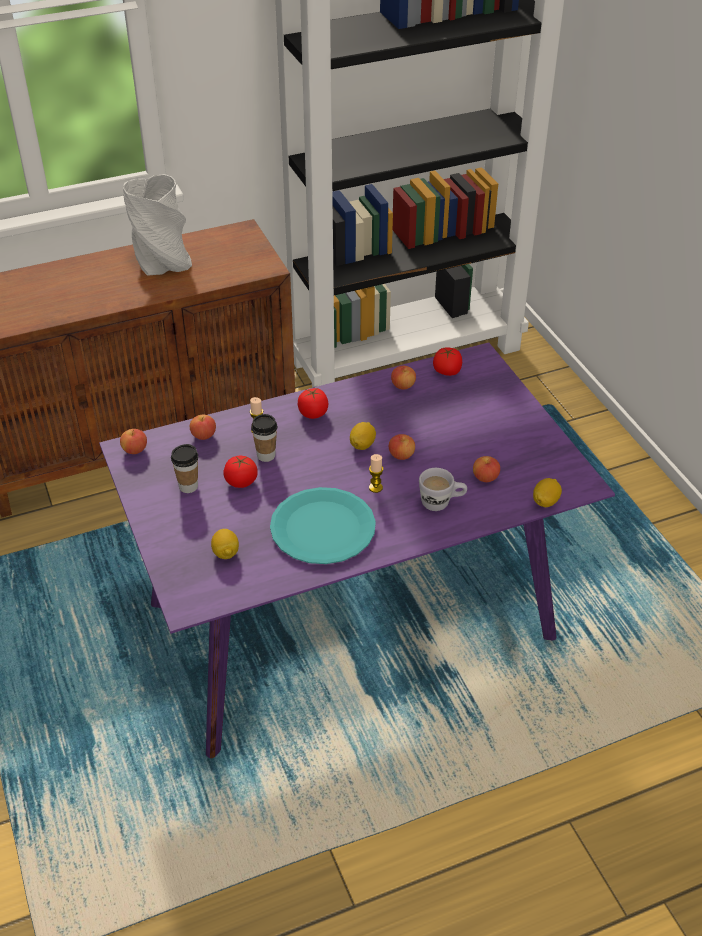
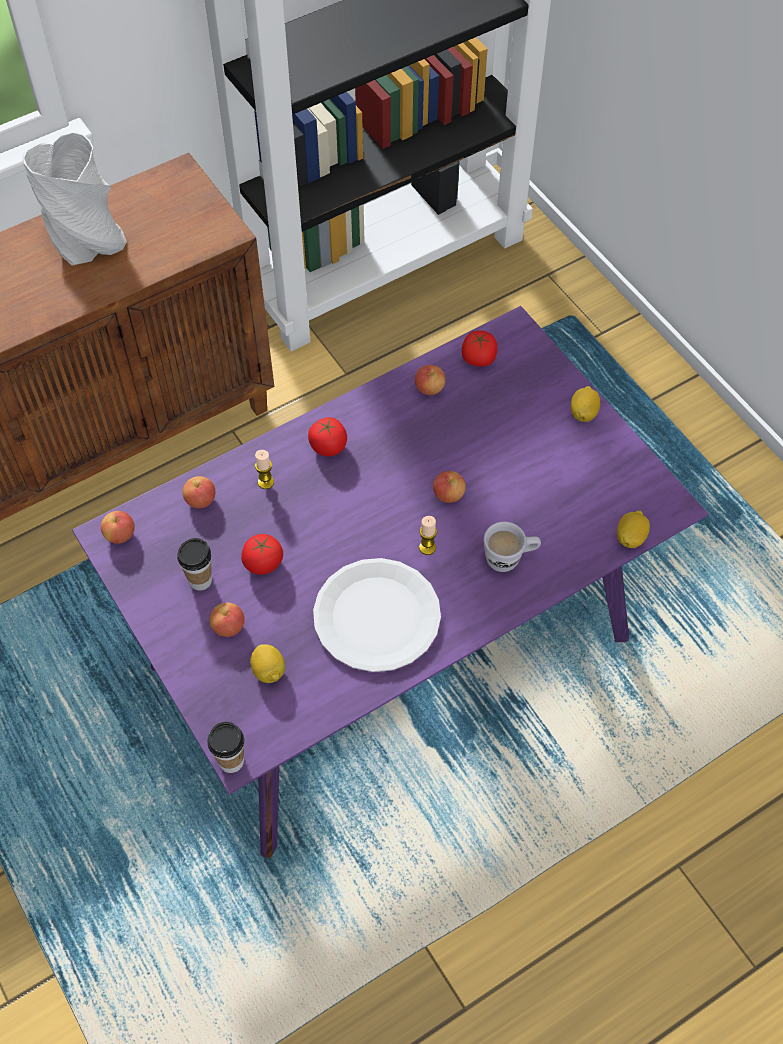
camera: 10 degrees left, 15 degrees up
cup [251,414,278,462] -> cup moved to [207,722,244,773]
turquoise plate [270,487,376,564] -> white plate [313,558,441,672]
lemon [350,422,376,450] -> lemon moved to [571,386,600,422]
apple [473,456,500,482] -> apple moved to [209,602,244,637]

